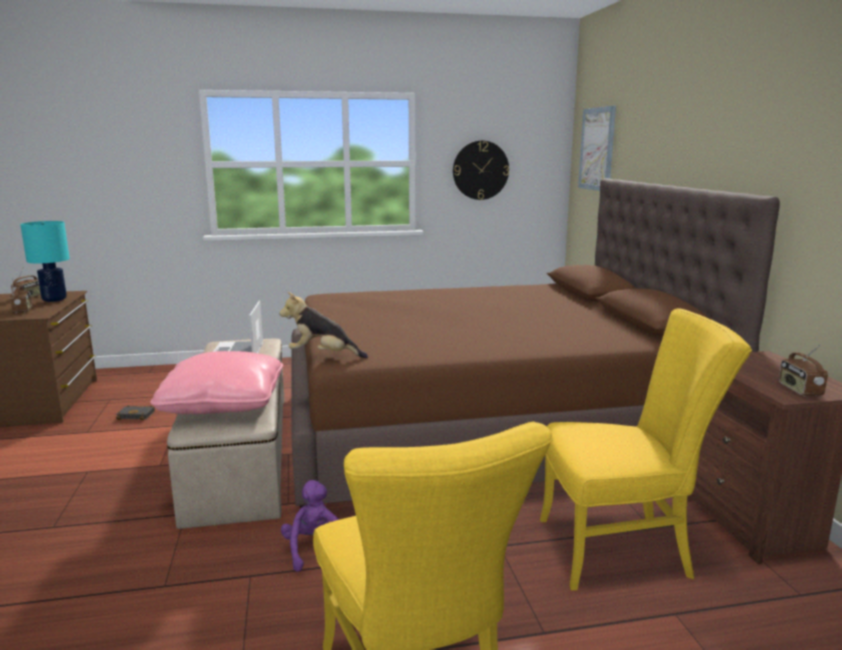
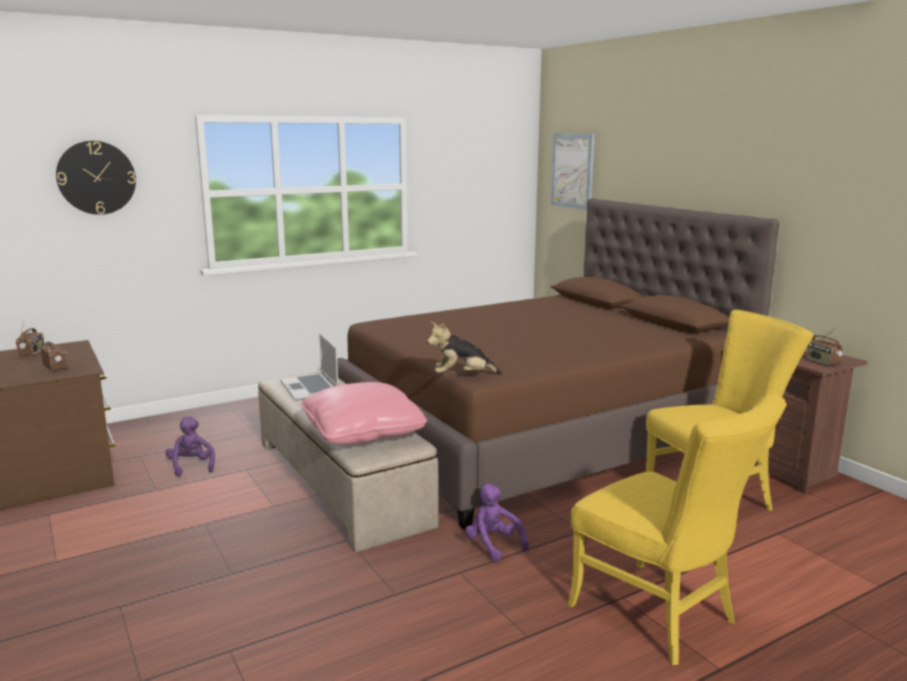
camera: 20 degrees left, 0 degrees up
turquoise table lamp [20,221,70,302] -> none
black book [116,405,155,420] -> purple plush toy [165,416,215,477]
wall clock [453,141,509,200] -> wall clock moved to [56,141,136,215]

